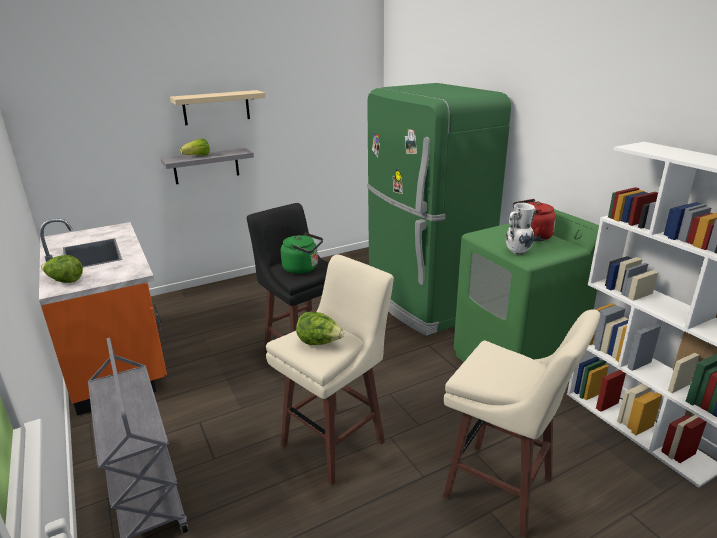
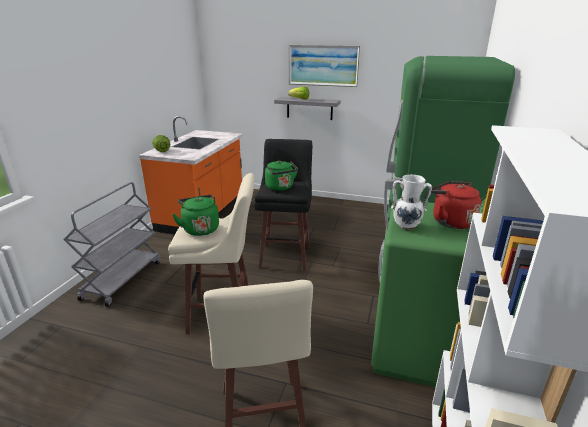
camera: 45 degrees right, 0 degrees up
beige shelf [170,90,266,125] -> picture [289,45,360,87]
lettuce [296,312,344,345] -> green kettle [172,195,219,236]

